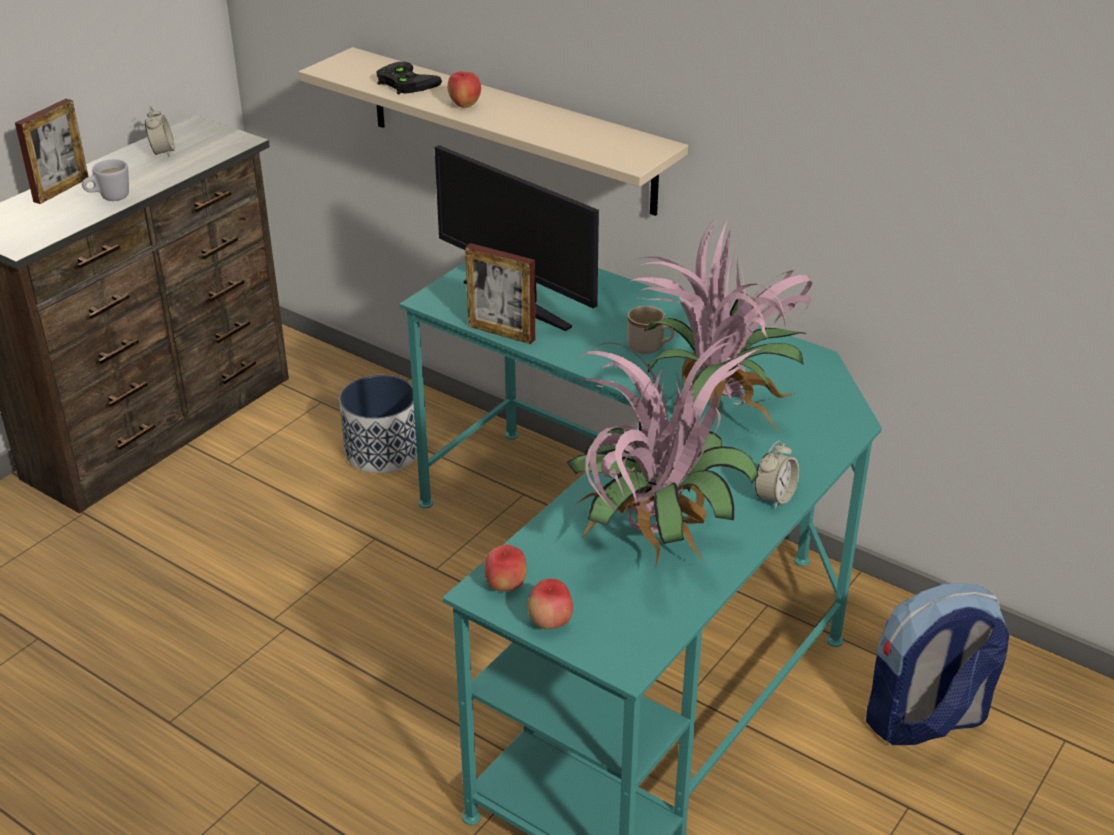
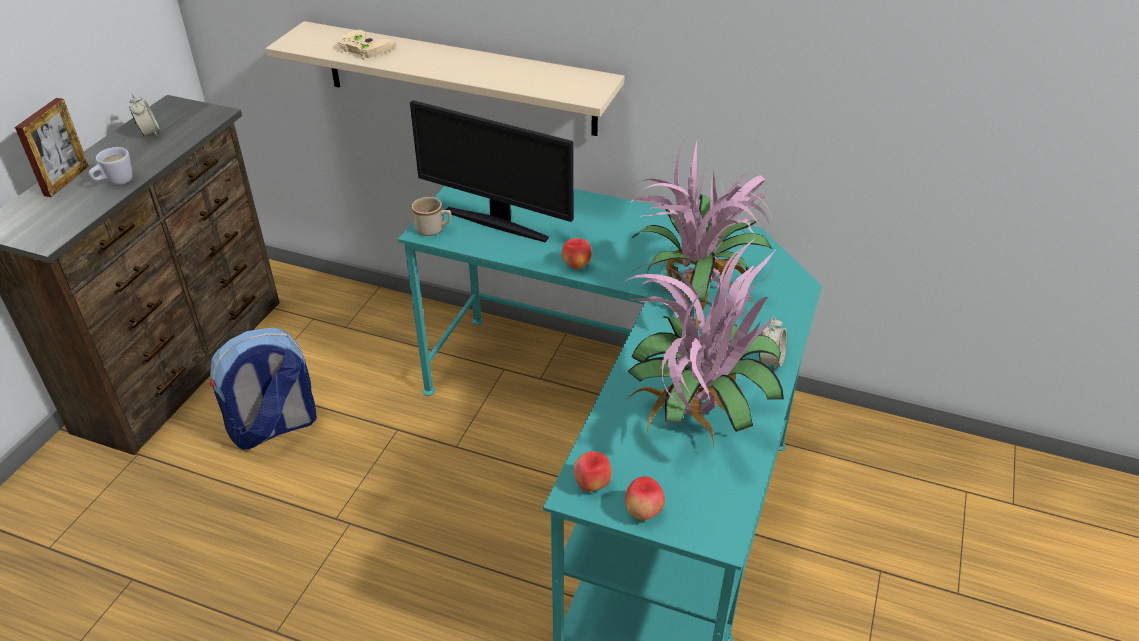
camera: 15 degrees left, 5 degrees up
planter [339,375,417,473] -> none
black game controller [376,62,442,94] -> beige game controller [338,30,396,59]
apple [448,71,481,108] -> apple moved to [562,238,591,269]
picture frame [465,243,535,344] -> none
beige mug [627,306,675,354] -> beige mug moved to [412,197,451,236]
backpack [866,583,1009,745] -> backpack moved to [210,328,317,450]

